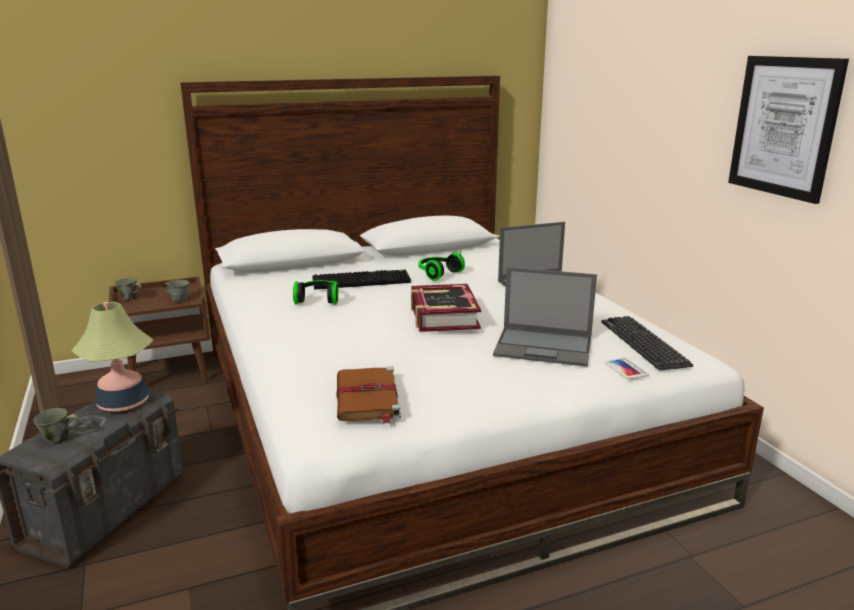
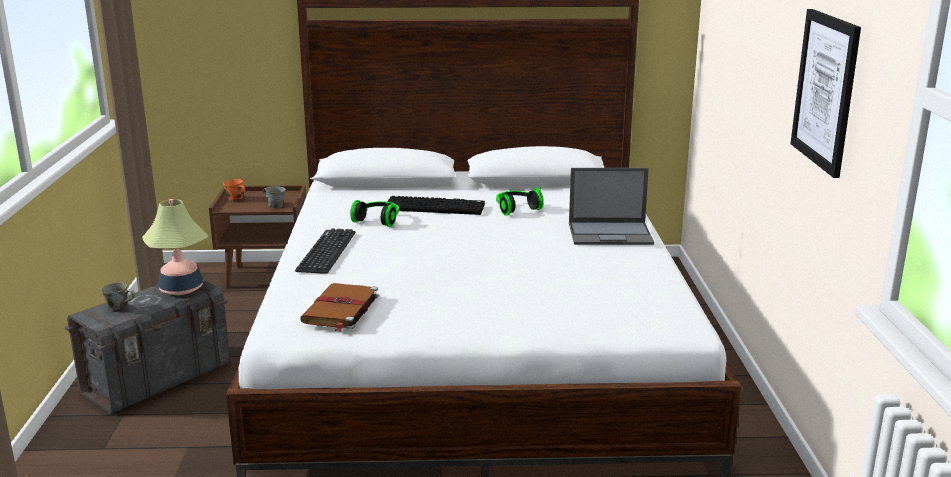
camera: 20 degrees right, 0 degrees up
grey mug [115,278,142,301] -> orange mug [223,179,245,201]
book [411,284,481,332] -> none
laptop [493,267,597,367] -> none
keyboard [601,316,693,370] -> keyboard moved to [295,228,355,274]
phone [605,358,649,379] -> none

